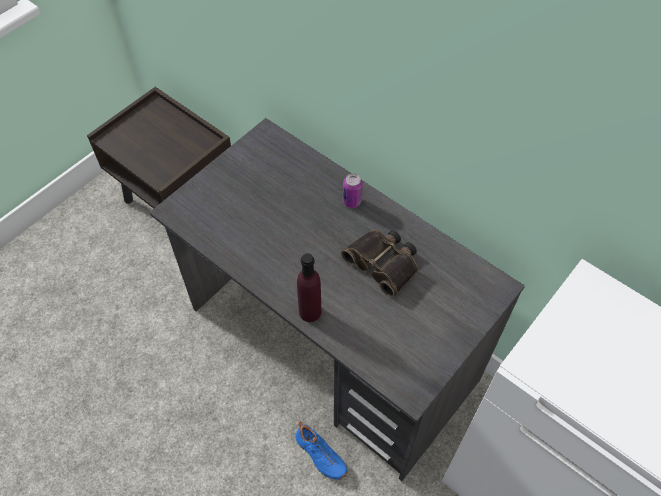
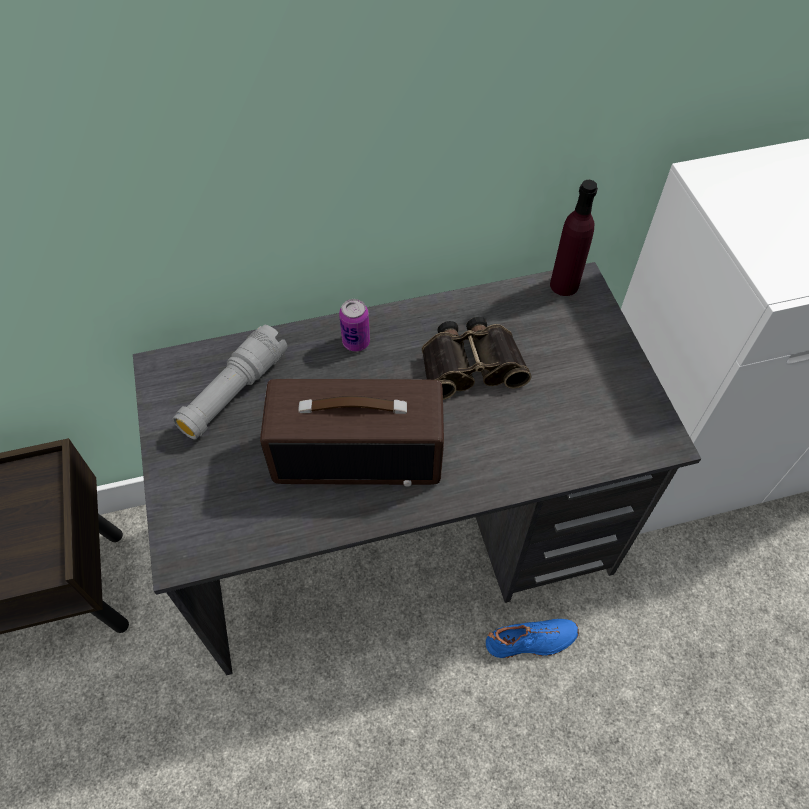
camera: 55 degrees left, 0 degrees up
purple bottle [297,253,321,322] -> purple bottle moved to [550,180,598,296]
none -> grey flashlight [172,325,288,440]
none -> radio [260,379,444,487]

